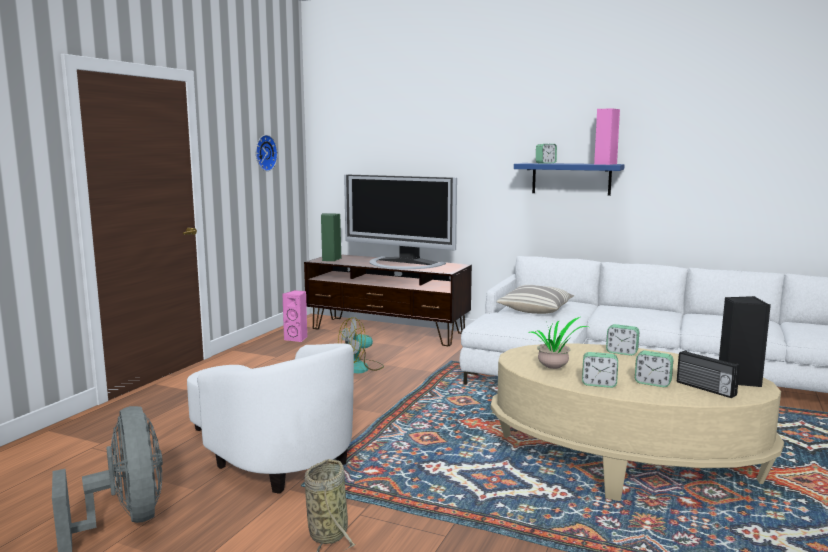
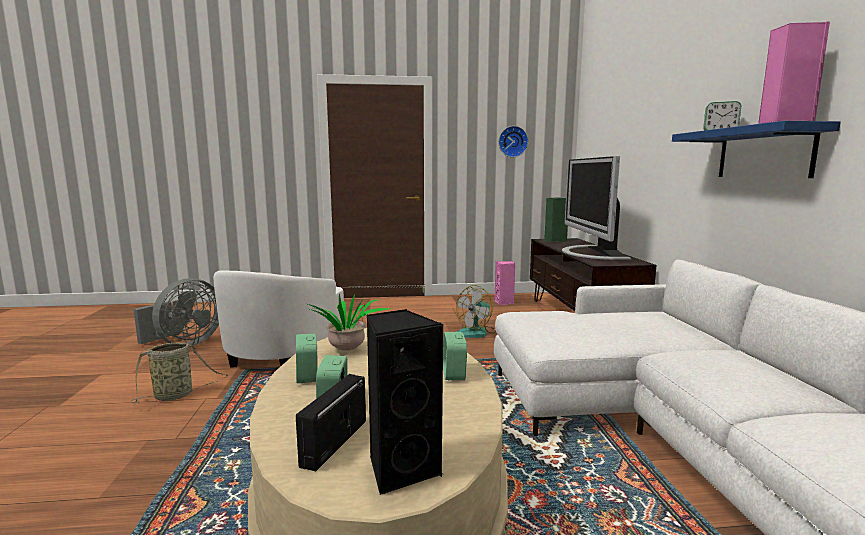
camera: 60 degrees right, 0 degrees up
fan [338,317,384,373] -> fan turned 75 degrees counterclockwise [456,285,496,338]
pillow [496,285,575,314] -> none

